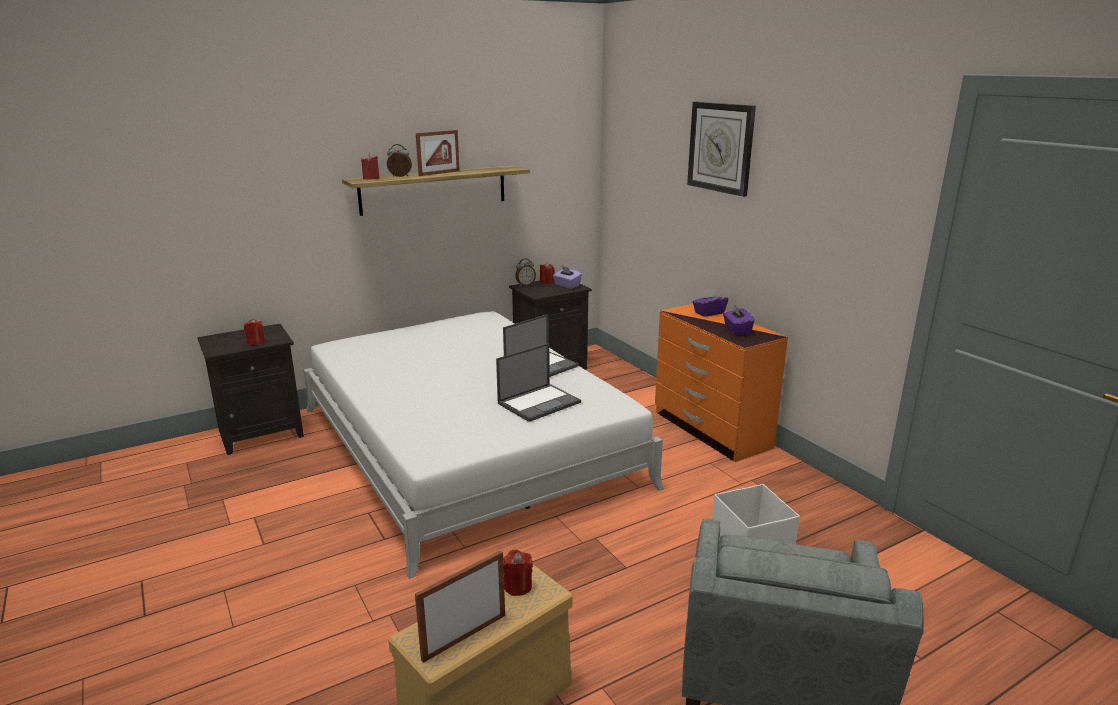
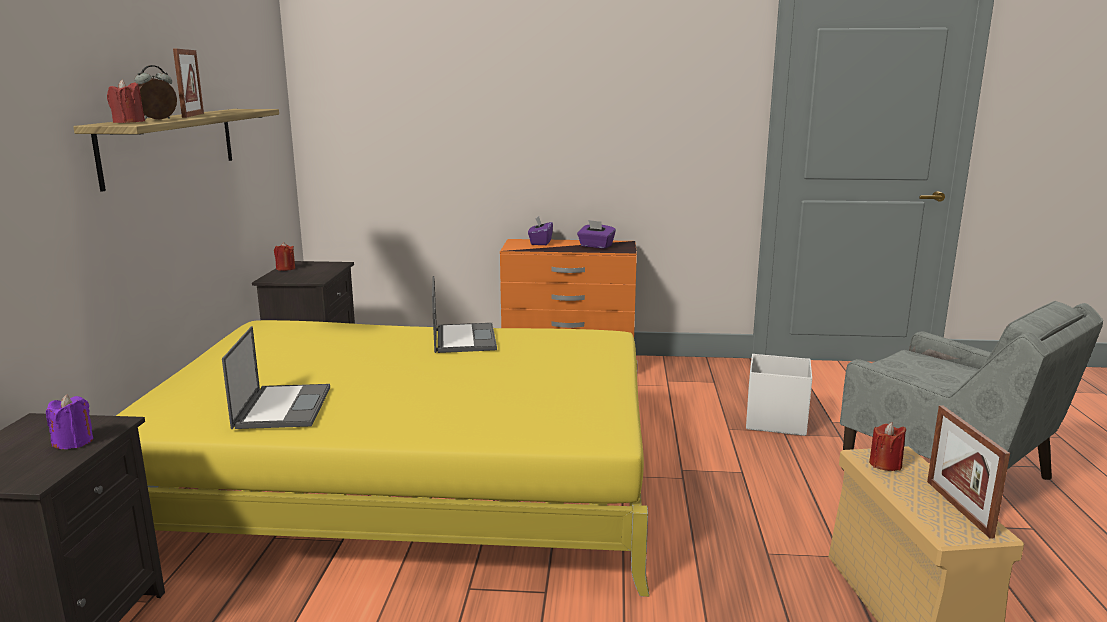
camera: 55 degrees left, 5 degrees down
red candle [244,319,265,345] -> purple candle [46,394,93,449]
white bed [303,311,664,579] -> yellow bed [116,320,649,597]
laptop [496,343,581,422] -> laptop moved to [222,326,330,429]
alarm clock [515,258,536,286] -> none
purple tissue box [553,266,582,289] -> none
wall clock [687,102,756,197] -> none

